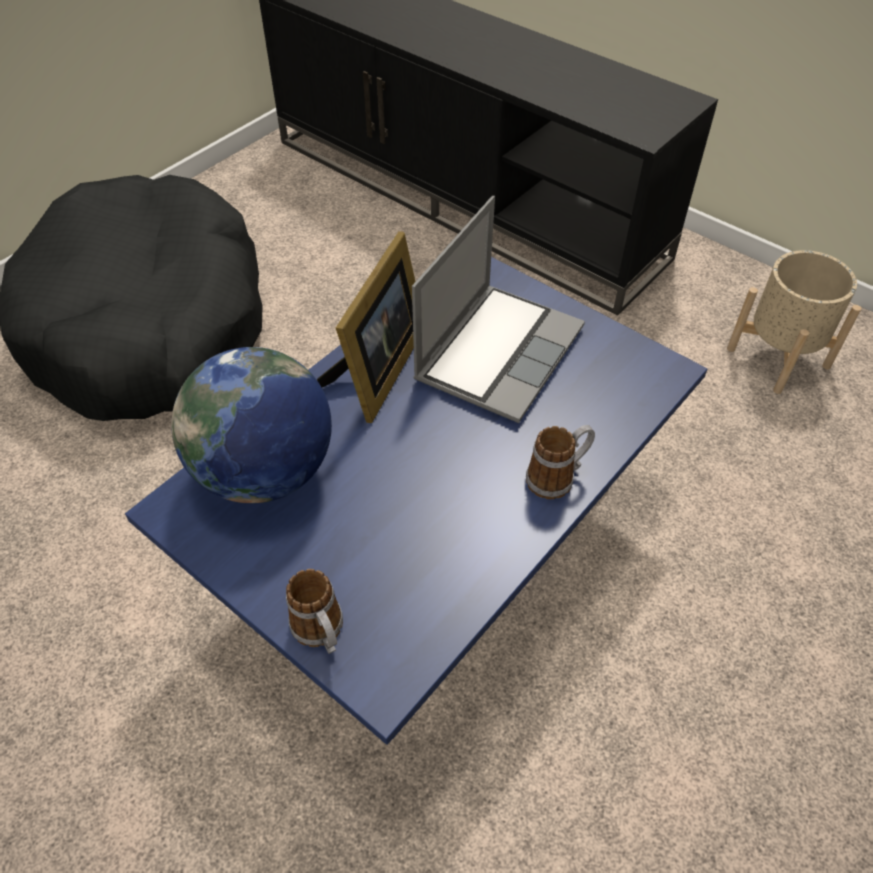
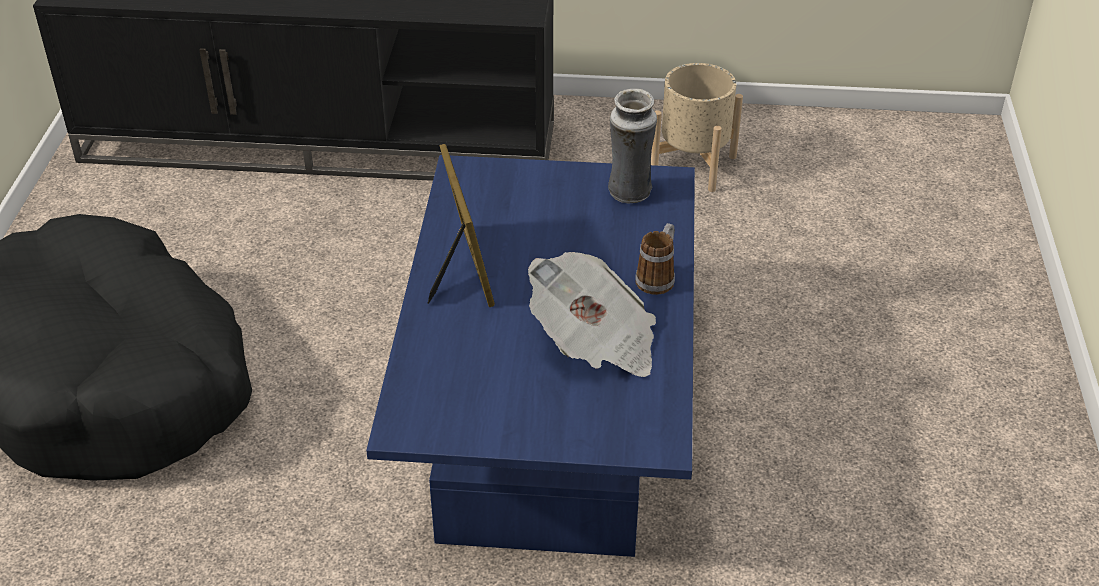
camera: 35 degrees left, 10 degrees down
globe [171,347,332,504] -> none
mug [286,569,343,654] -> none
laptop [412,196,585,423] -> none
none -> newspaper [528,252,656,377]
none -> vase [608,89,657,204]

